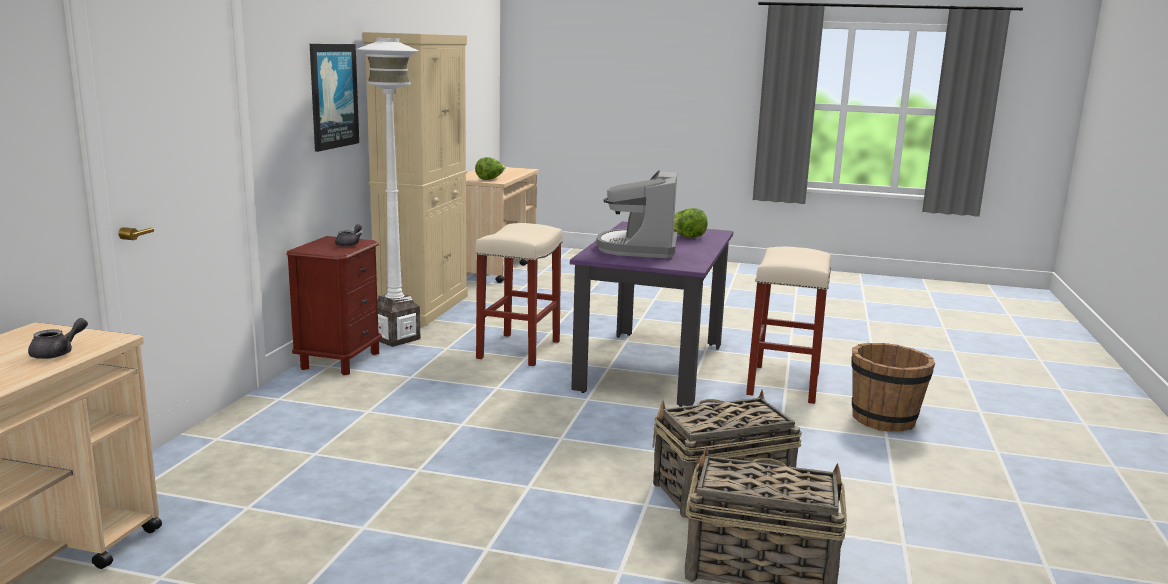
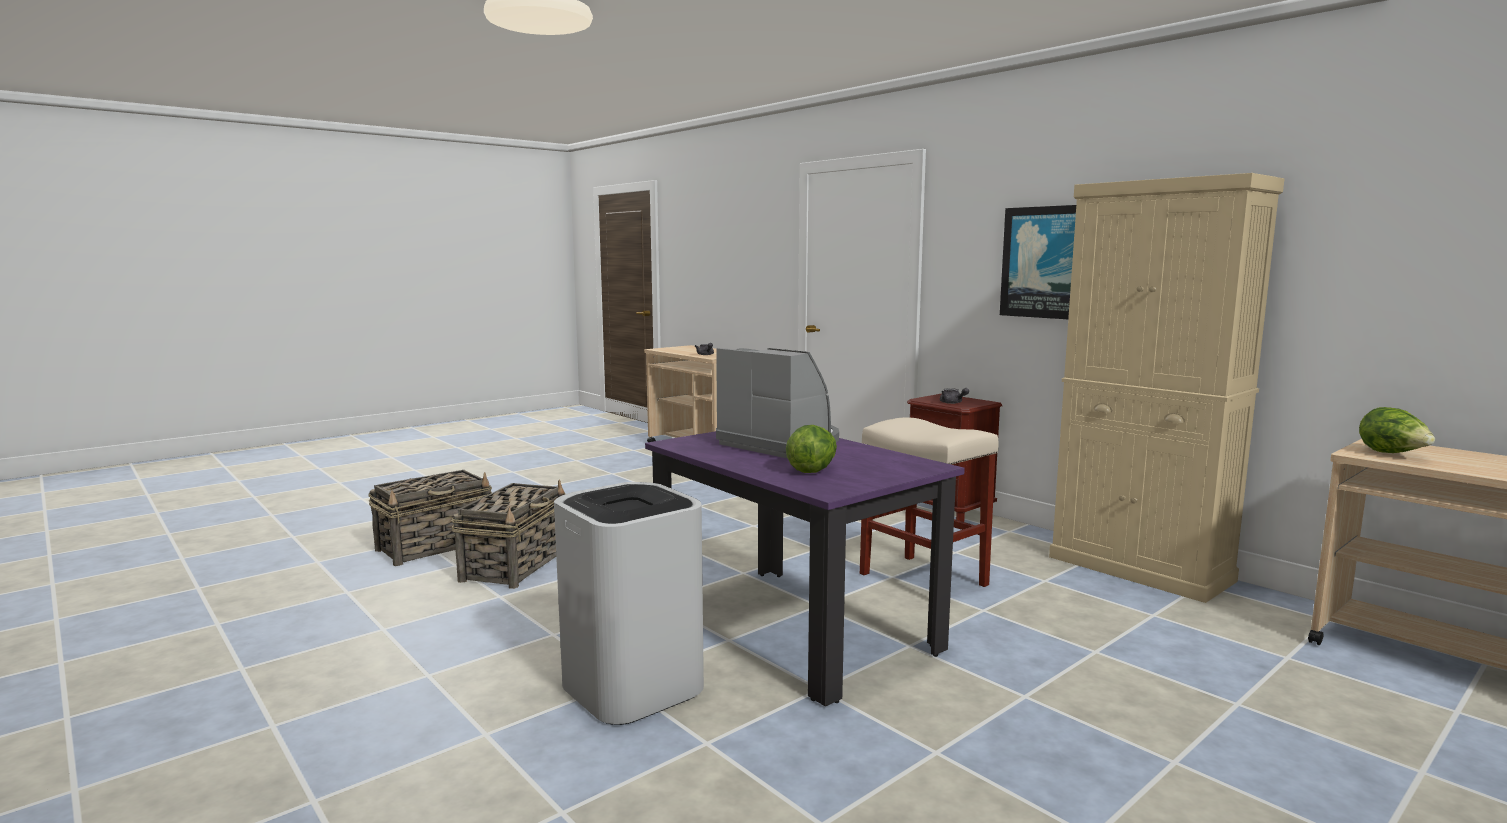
camera: 125 degrees right, 5 degrees down
white floor lamp [357,38,420,347] -> none
beige stool [746,247,831,404] -> white trash can [554,482,704,725]
brown bucket [851,343,935,432] -> none

